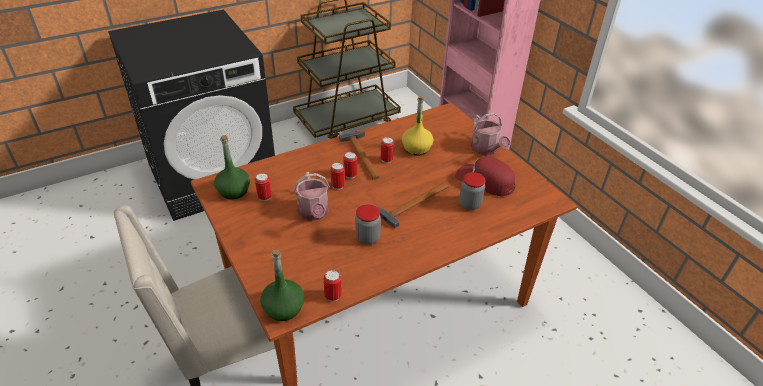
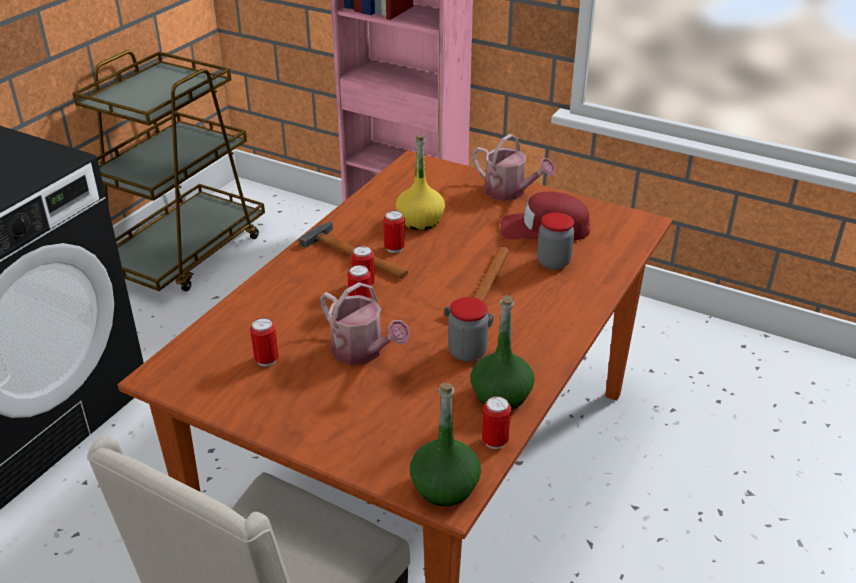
camera: 30 degrees left, 5 degrees down
green bottle [214,135,250,199] -> green bottle moved to [470,295,534,410]

